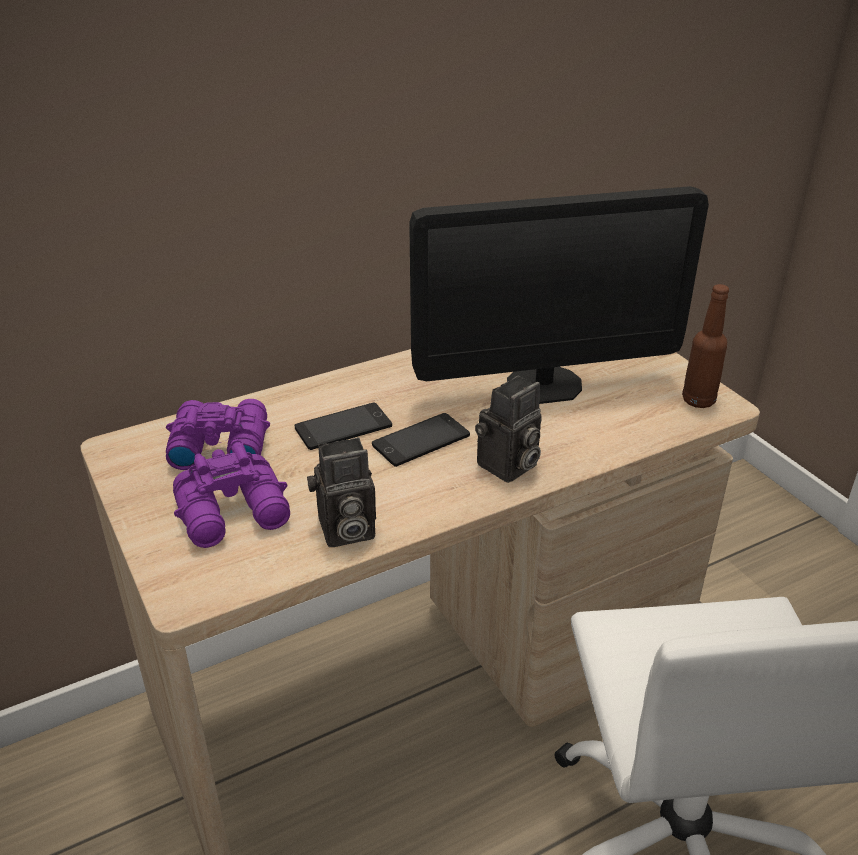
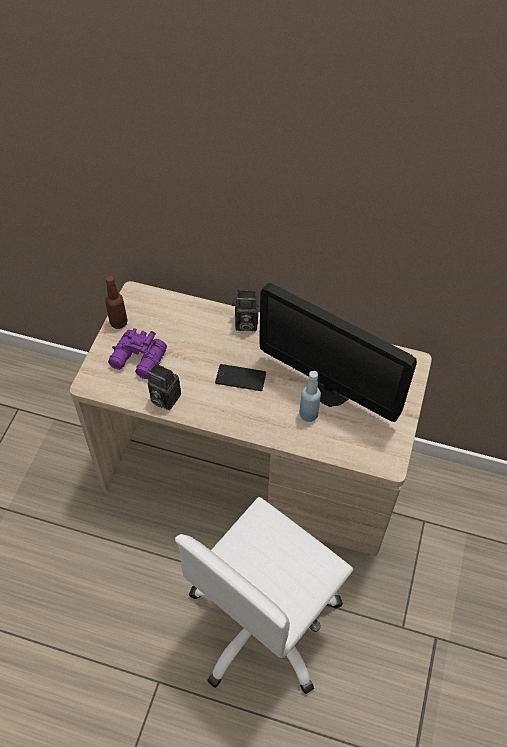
camera: 45 degrees right, 20 degrees up
purple binoculars [166,399,270,470] -> none
phone [295,403,392,450] -> none
camera [475,375,542,483] -> camera moved to [232,290,259,331]
brown bottle [682,284,729,408] -> brown bottle moved to [105,276,128,329]
none -> blue bottle [299,371,321,422]

